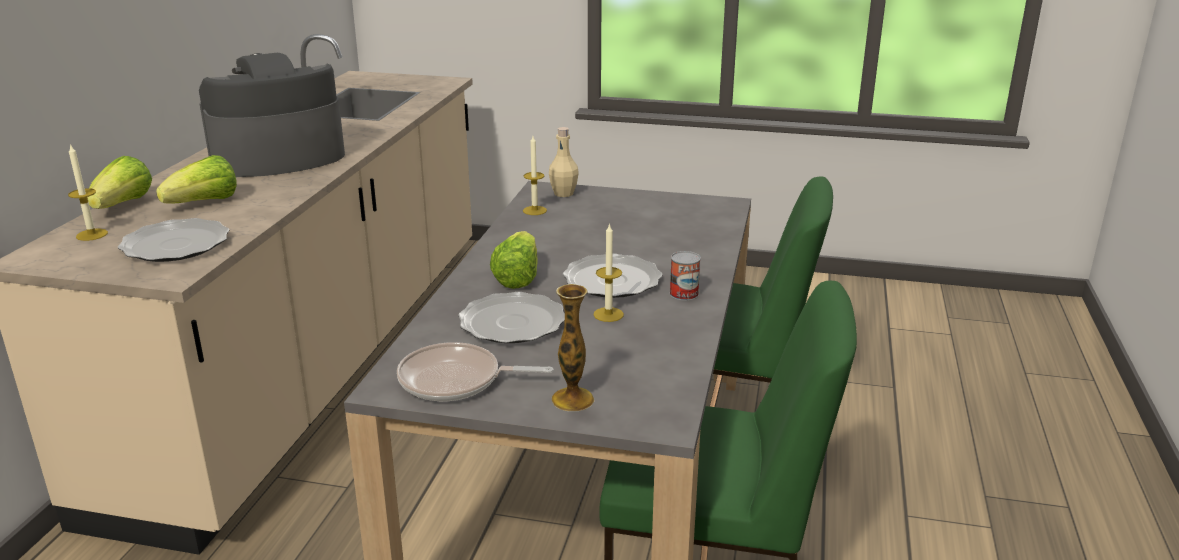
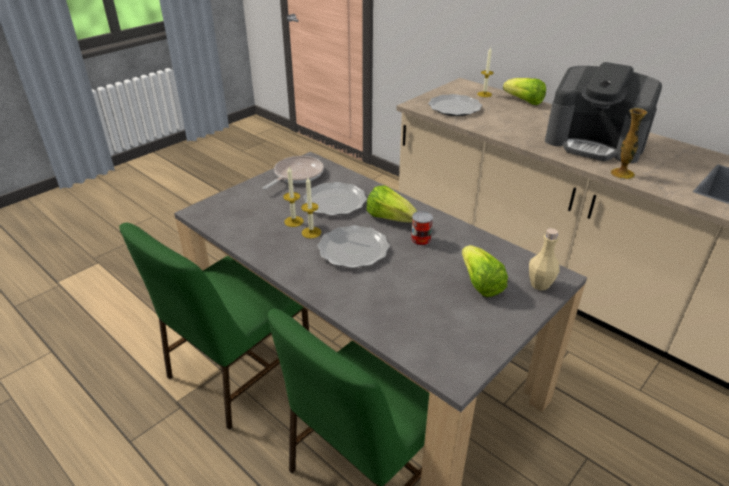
camera: 120 degrees right, 10 degrees up
lettuce [156,155,237,204] -> lettuce moved to [462,245,508,297]
coffee machine [199,53,345,177] -> coffee machine turned 120 degrees clockwise [545,62,662,163]
candle [523,136,547,215] -> candle moved to [283,167,303,227]
vase [552,284,595,411] -> vase moved to [610,108,648,179]
can [669,251,701,301] -> can moved to [411,211,433,246]

